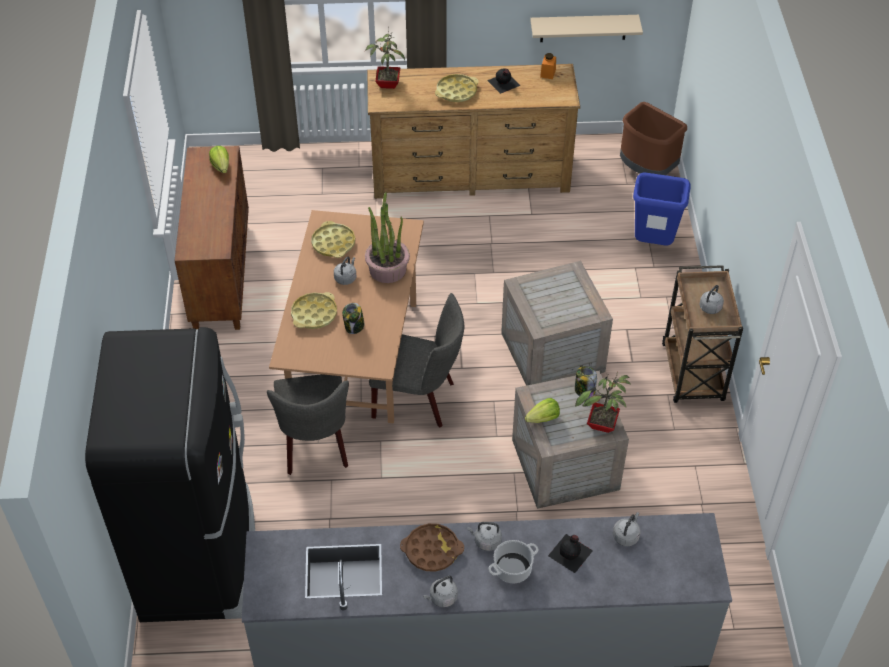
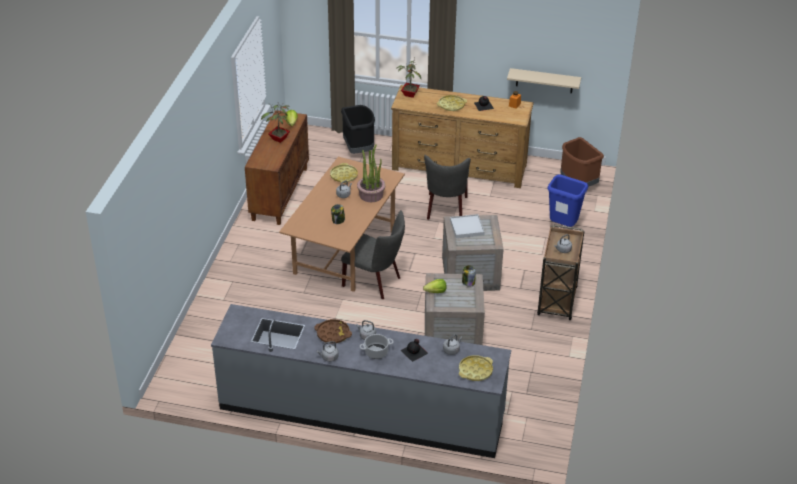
camera: 15 degrees right, 10 degrees down
black fridge [85,327,255,622] -> none
grey chair [267,374,349,475] -> grey chair moved to [424,155,471,220]
yellow tray [291,292,337,329] -> yellow tray moved to [459,355,493,381]
potted plant [575,373,631,433] -> potted plant moved to [261,102,291,143]
none -> black trash can [341,105,375,154]
none -> white tray [450,214,485,238]

